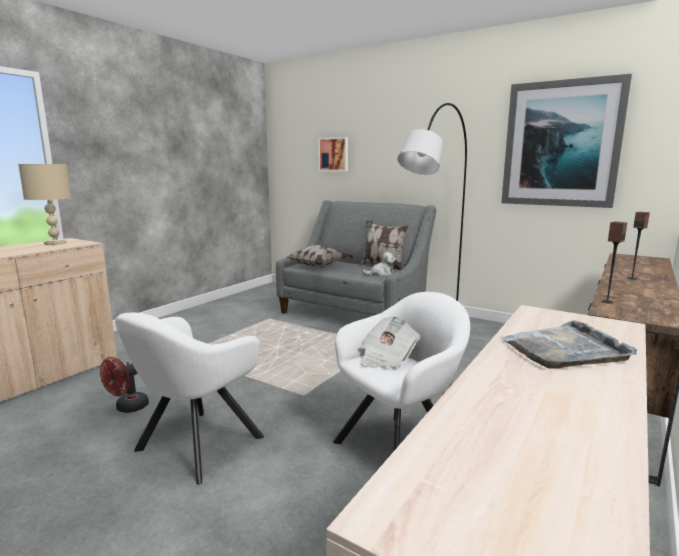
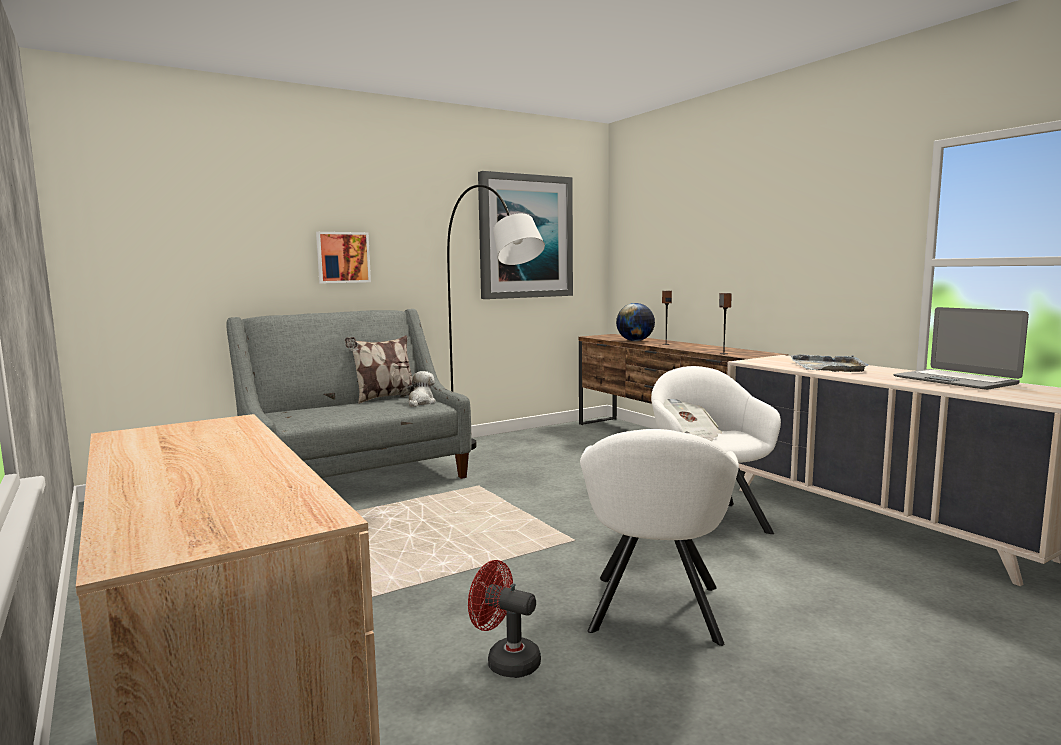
camera: 65 degrees left, 5 degrees down
beige table lamp [18,164,72,245] -> none
red fan [100,357,149,413] -> red fan turned 150 degrees clockwise [468,560,541,678]
white armchair [115,313,264,485] -> white armchair turned 45 degrees clockwise [580,429,739,646]
pillow [286,245,348,268] -> none
picture [318,137,348,171] -> picture moved to [316,232,371,283]
none -> globe [616,303,655,341]
none -> laptop [894,307,1029,390]

